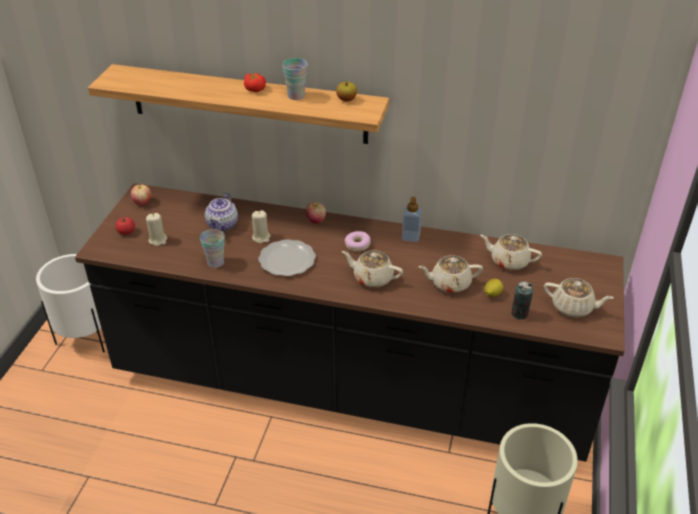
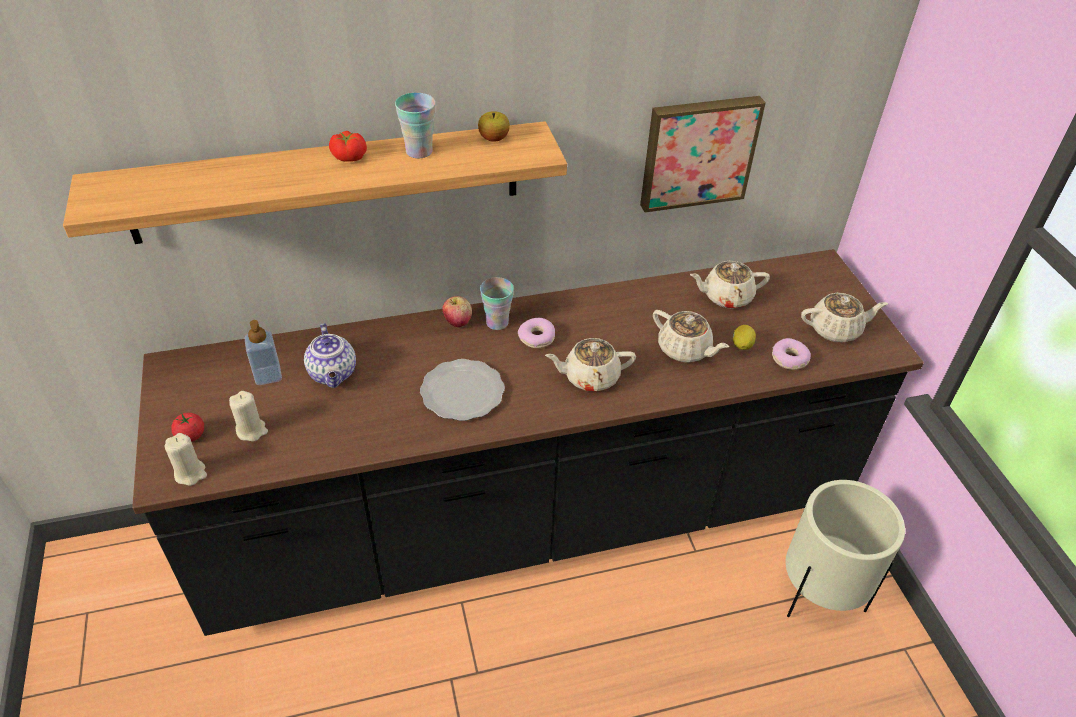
camera: 30 degrees left, 5 degrees up
white planter [36,254,105,353] -> none
apple [131,184,152,206] -> none
cup [200,229,225,268] -> cup moved to [480,277,514,330]
beige candle [252,210,271,243] -> beige candle moved to [165,433,207,486]
soap dispenser [402,197,422,242] -> soap dispenser moved to [245,320,282,385]
beige teapot [418,255,483,293] -> beige teapot turned 105 degrees counterclockwise [653,310,729,363]
can [511,281,533,320] -> donut [772,338,811,370]
none -> picture [640,96,766,213]

